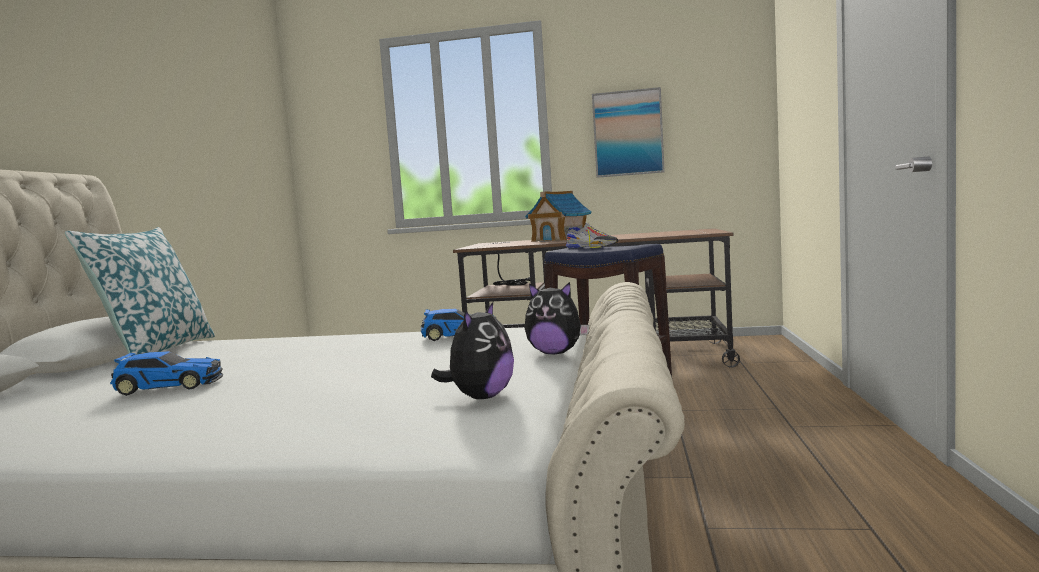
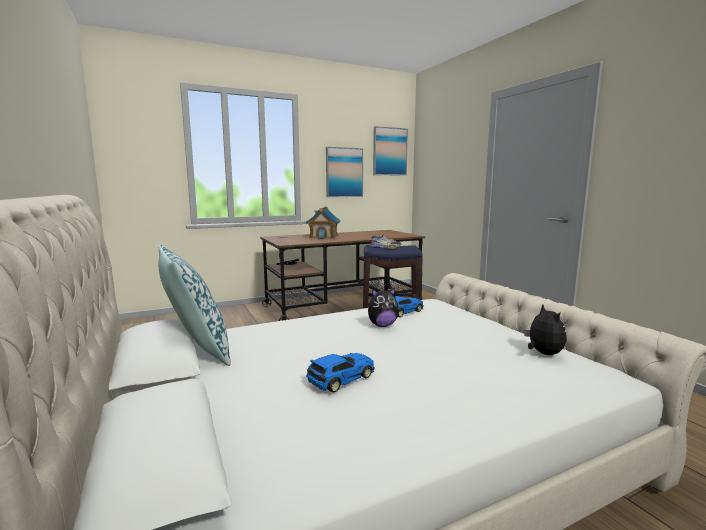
camera: 35 degrees left, 5 degrees up
plush toy [525,282,589,354] -> plush toy moved to [368,288,399,327]
none -> picture [373,126,408,176]

